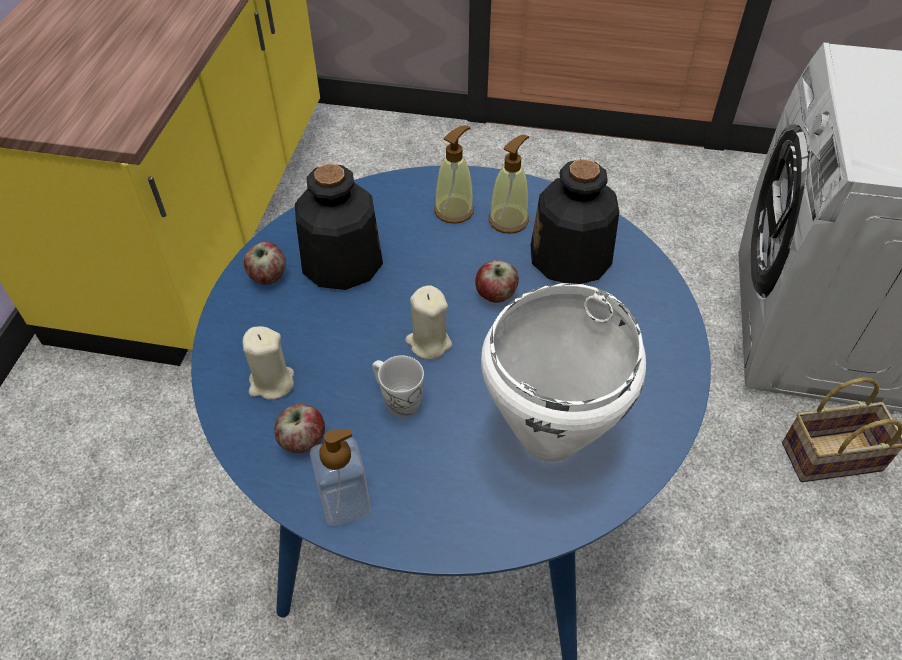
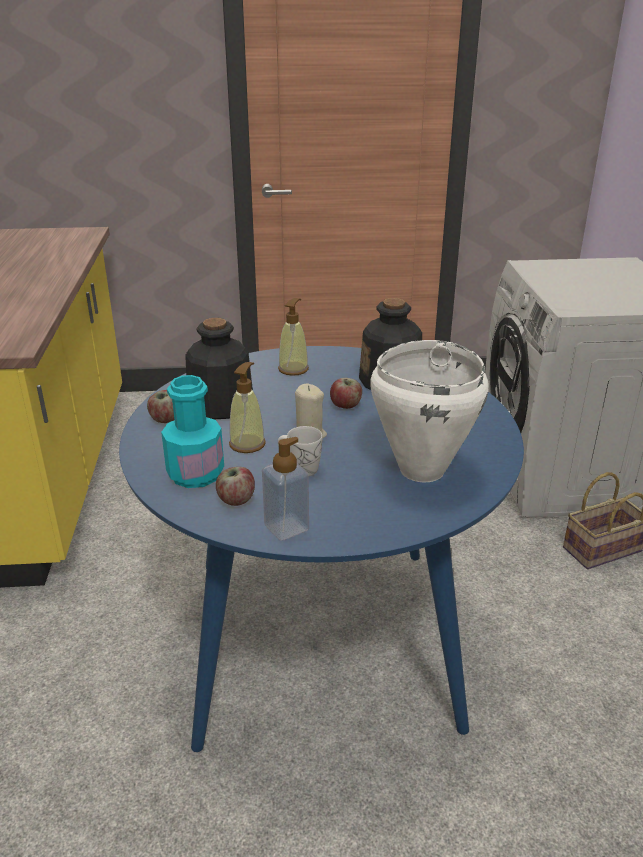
camera: 15 degrees left, 20 degrees down
beige candle [243,326,294,400] -> turquoise bottle [161,375,224,488]
soap dispenser [489,135,529,234] -> soap dispenser moved to [229,362,266,453]

